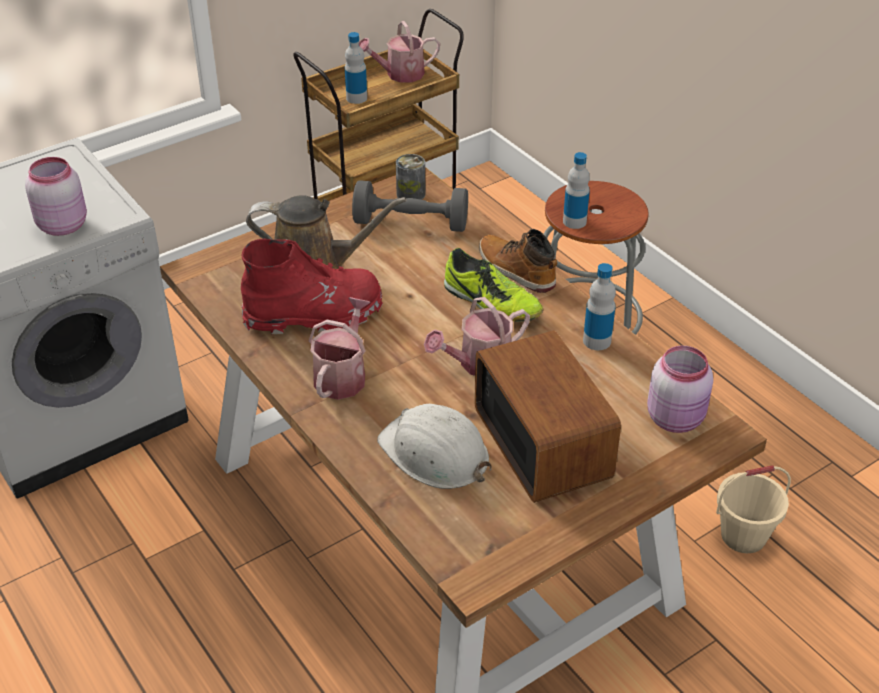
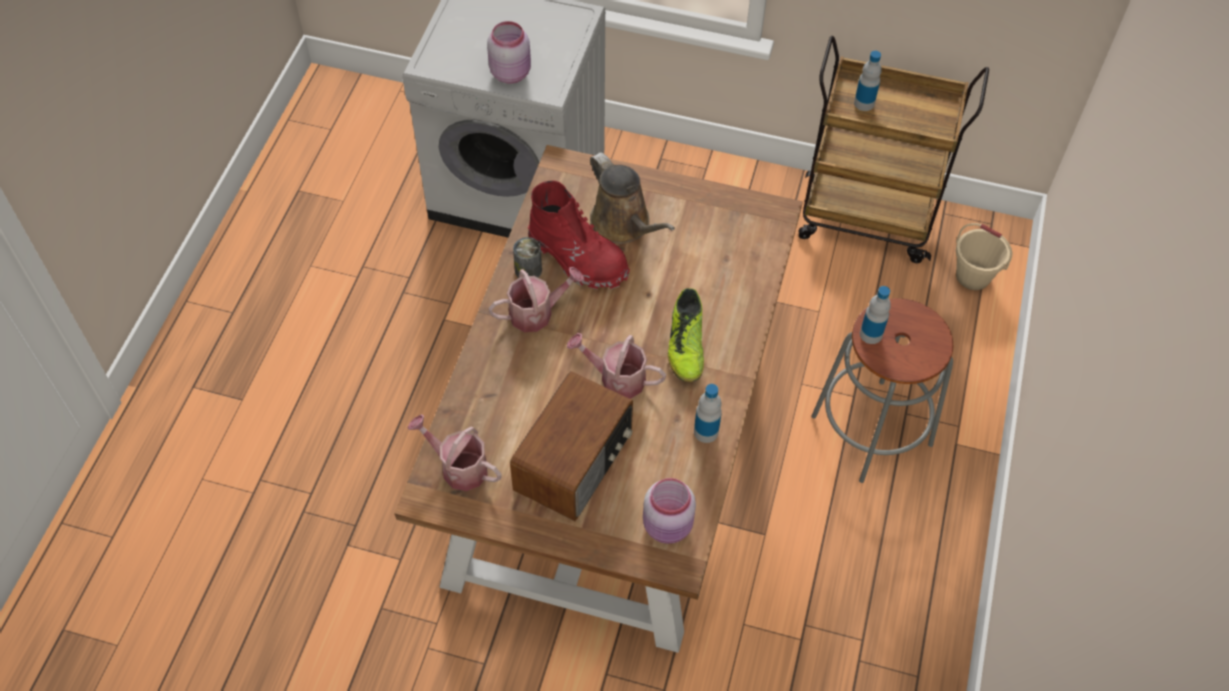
camera: 50 degrees right, 15 degrees up
grey dumbbell [352,180,468,232] -> none
watering can [359,21,440,83] -> watering can moved to [407,414,502,491]
white hard hat [377,404,492,489] -> none
can [396,154,425,200] -> can moved to [513,237,542,278]
boot [479,229,557,293] -> none
beige bucket [716,465,791,553] -> beige bucket moved to [956,223,1012,290]

